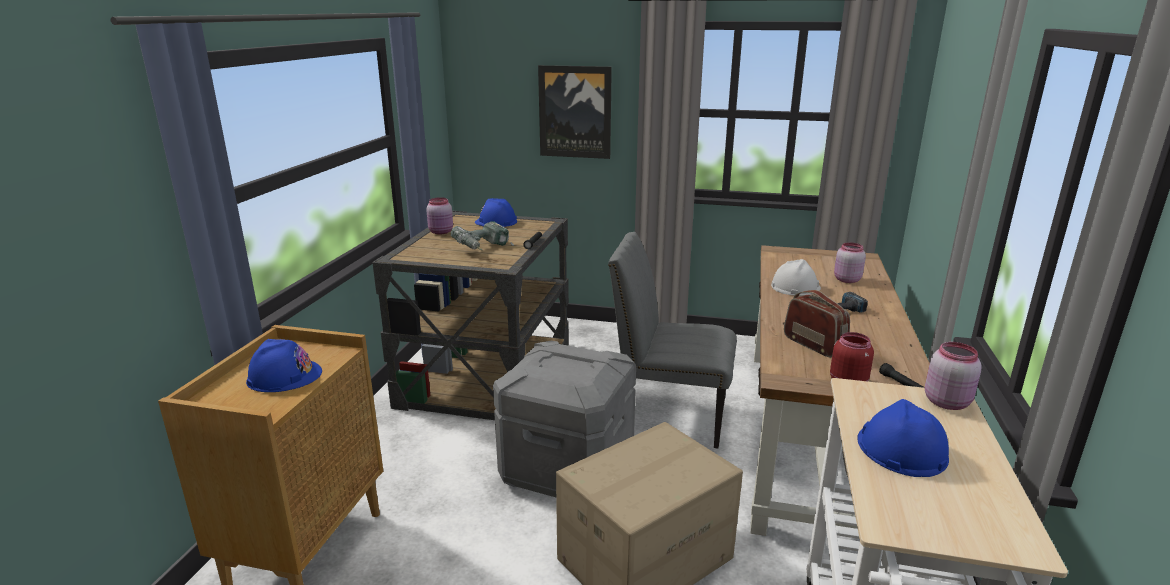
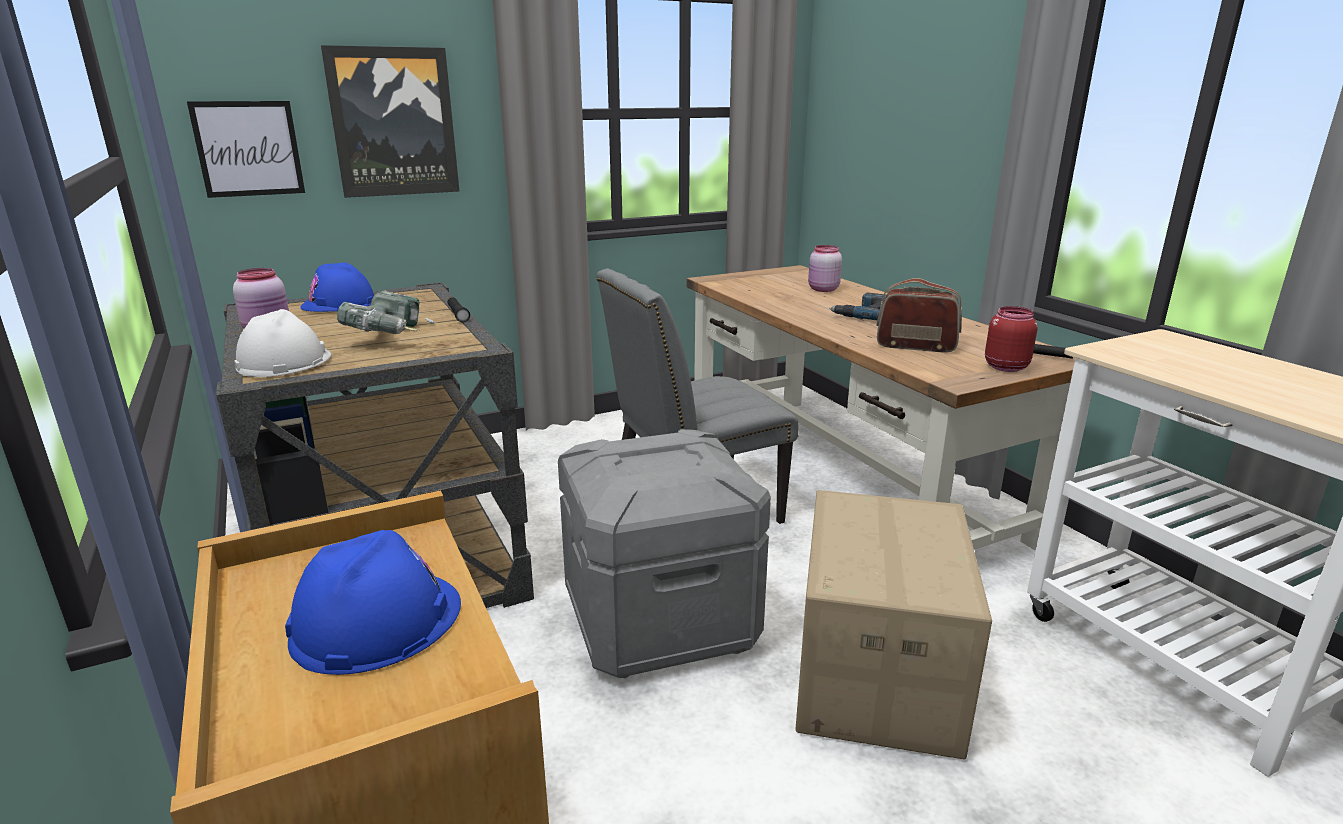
camera: 40 degrees left, 0 degrees up
white hard hat [771,259,821,296] -> white hard hat moved to [234,309,331,377]
blue hard hat [857,399,949,477] -> none
pink jar [925,342,982,410] -> none
none -> picture [187,101,305,198]

